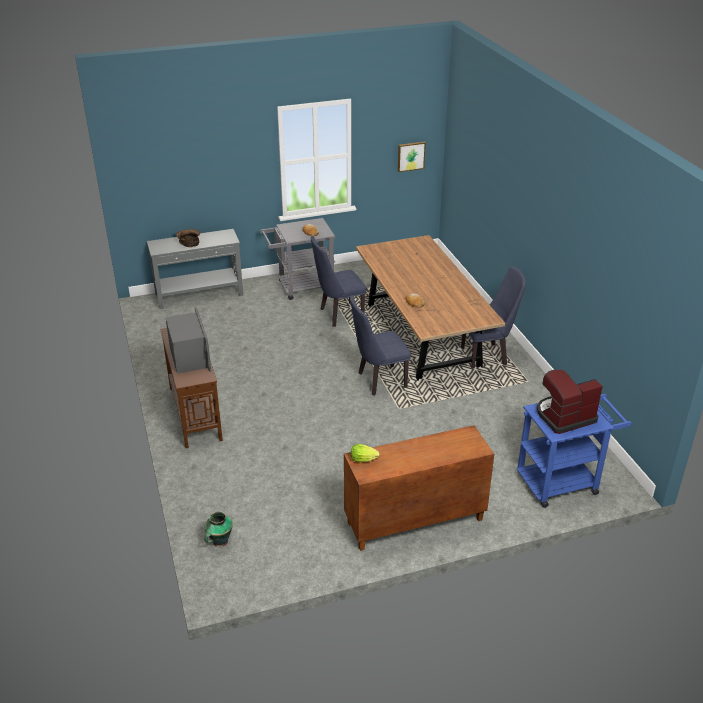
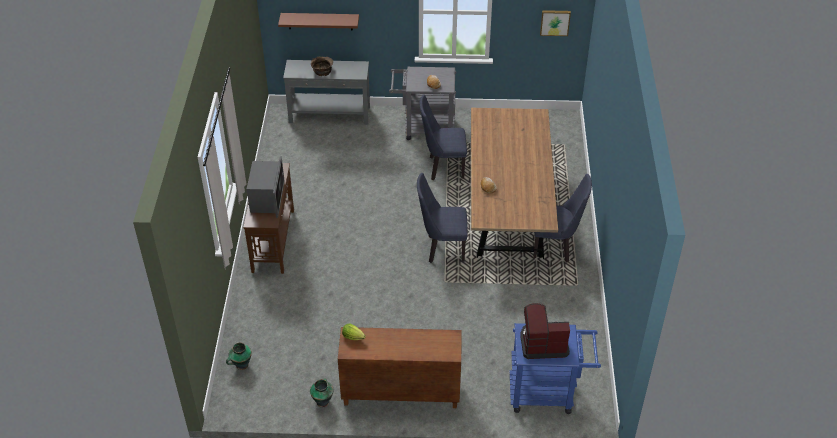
camera: 20 degrees right, 10 degrees up
none -> brown shelf [278,13,359,30]
none -> vase [310,378,334,407]

